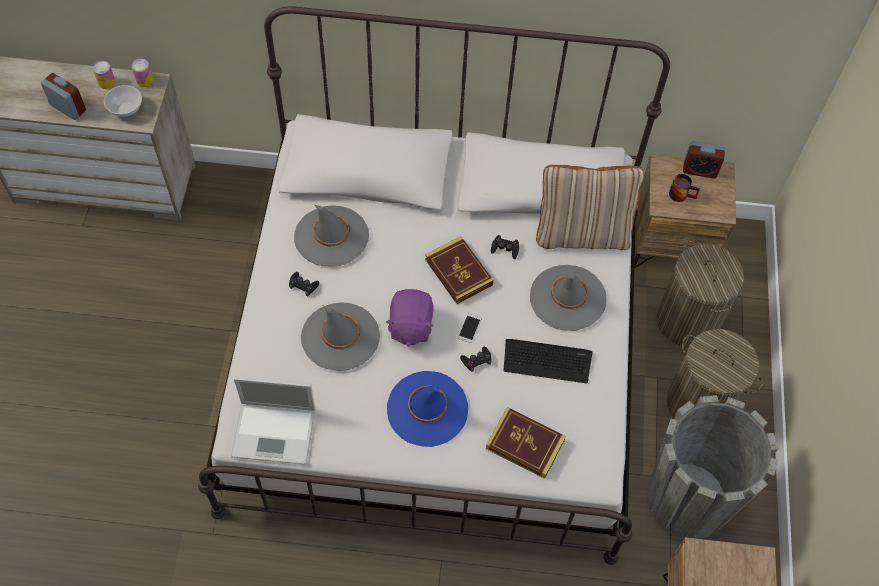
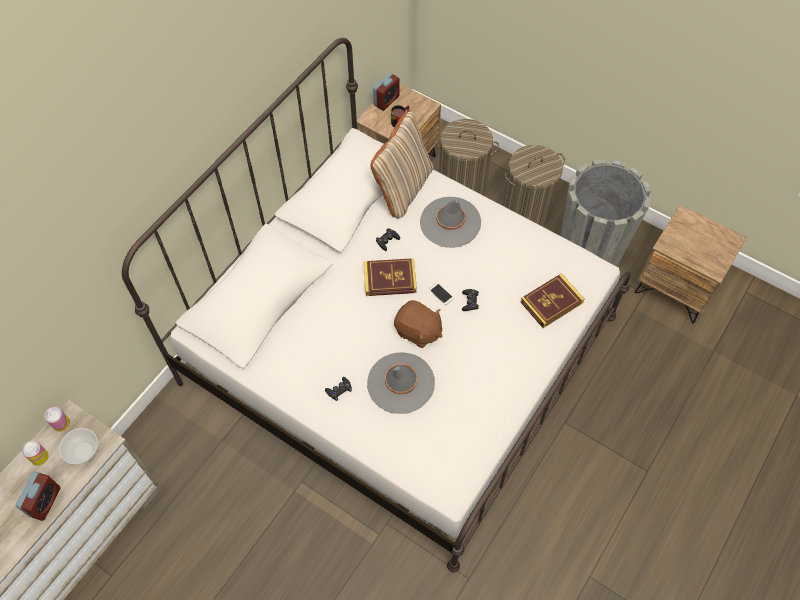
camera: 60 degrees left, 0 degrees up
alarm clock [41,73,86,120] -> alarm clock turned 135 degrees clockwise [16,472,60,521]
laptop [231,377,315,465] -> none
grey hat [294,205,369,267] -> none
purple plush toy [386,289,434,347] -> brown plush toy [394,300,442,348]
blue hat [387,371,468,447] -> none
keyboard [503,339,593,384] -> none

